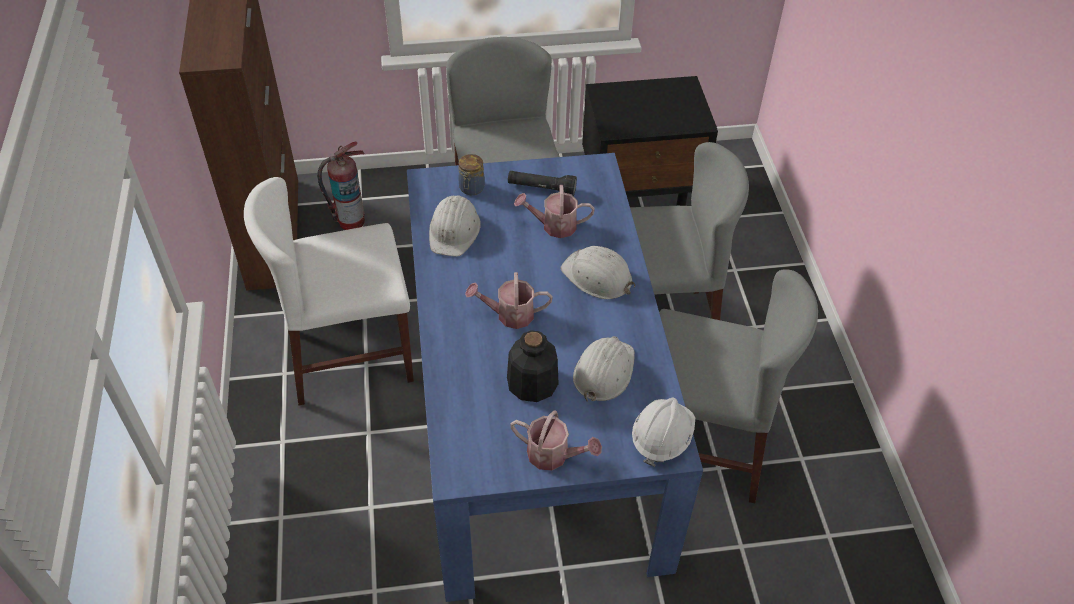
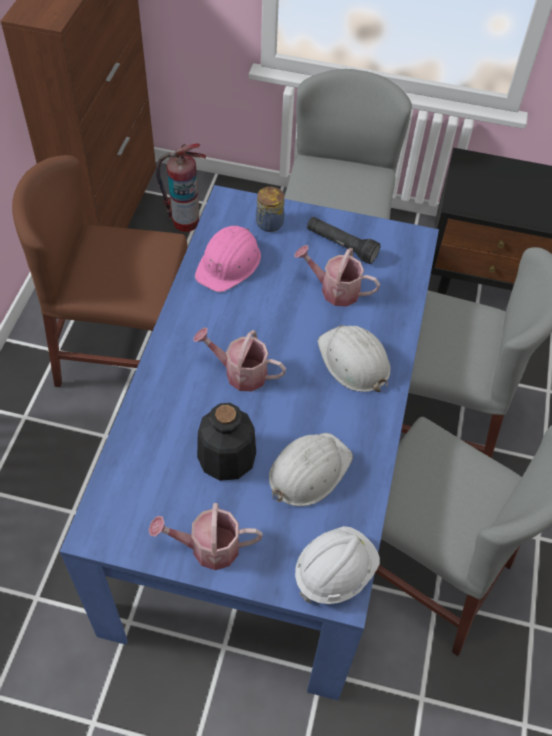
camera: 20 degrees right, 5 degrees up
white chair [244,177,414,405] -> brown chair [12,155,188,387]
white hard hat [429,195,481,257] -> pink hard hat [195,226,261,292]
watering can [510,410,602,470] -> watering can turned 135 degrees clockwise [149,503,263,570]

